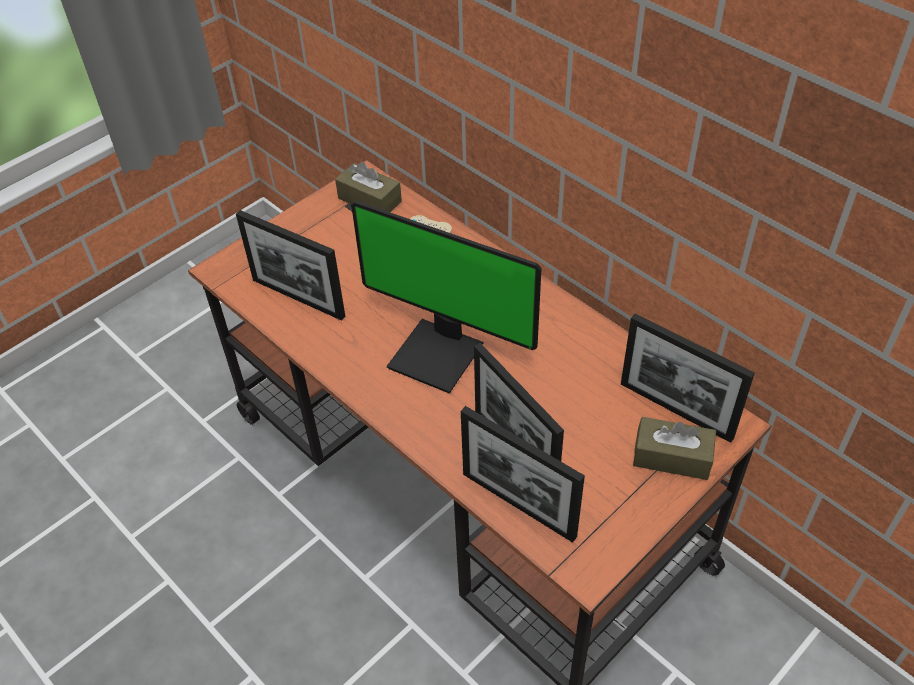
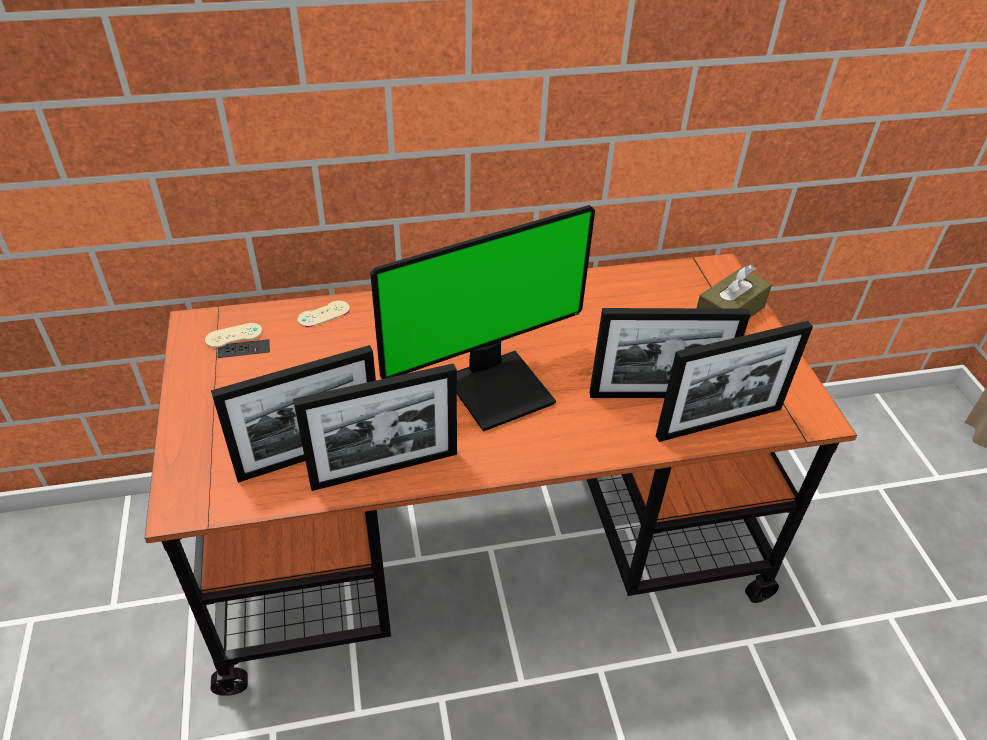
camera: 60 degrees left, 5 degrees down
brown tissue box [335,162,402,212] -> beige game controller [205,323,262,348]
picture frame [621,314,755,443] -> picture frame moved to [293,363,457,491]

